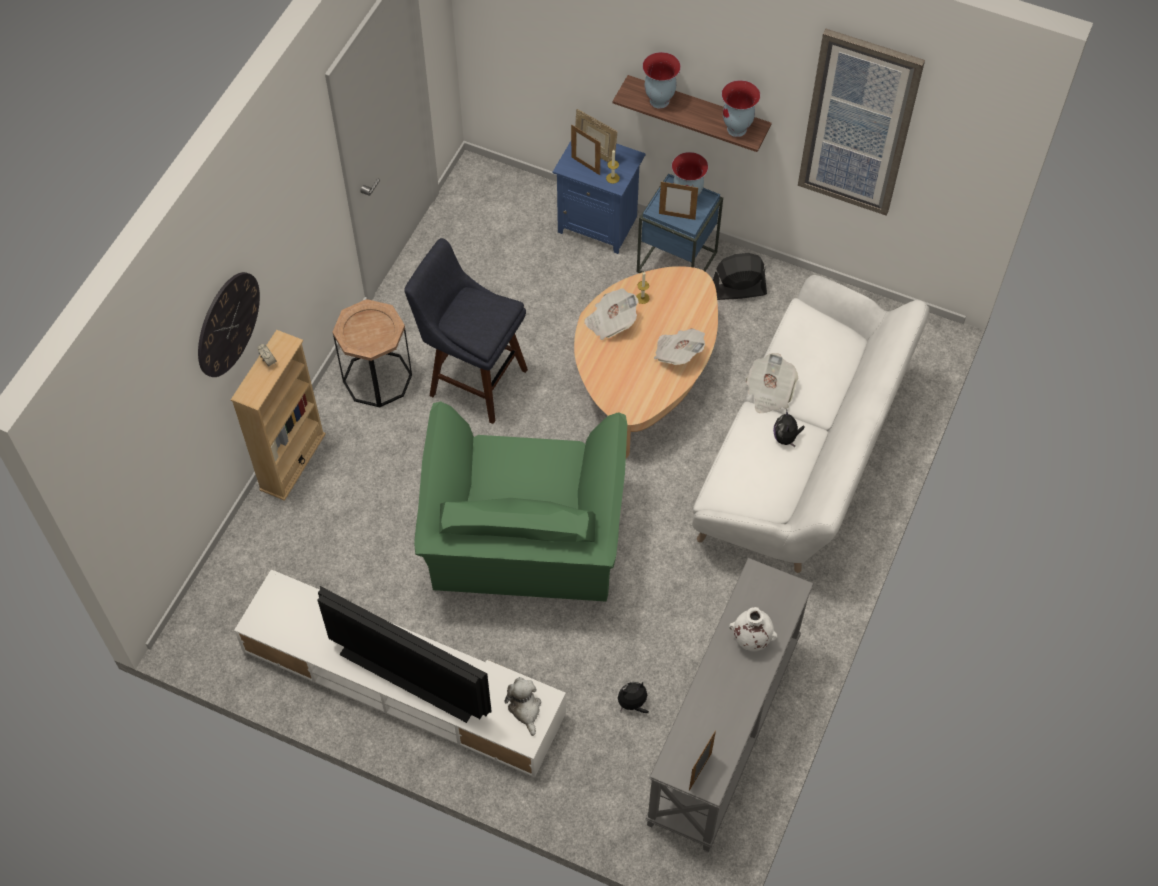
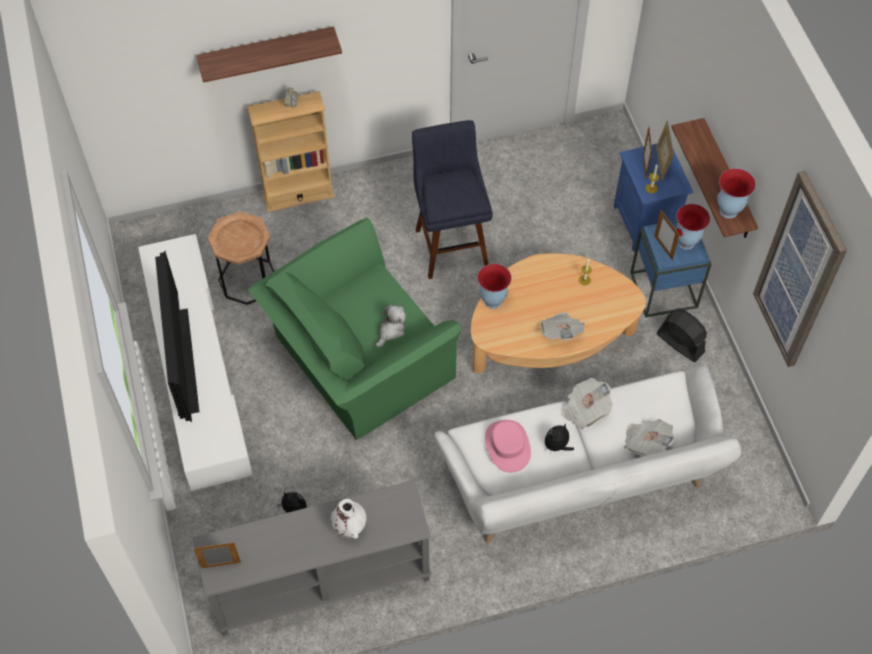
camera: 50 degrees right, 0 degrees up
wall clock [198,272,260,377] -> shelf [196,26,342,83]
brown side table [332,299,412,407] -> brown side table moved to [208,211,274,305]
plush toy [504,677,541,736] -> plush toy moved to [375,304,406,347]
newspaper [584,288,639,340] -> newspaper moved to [624,419,674,456]
vase [642,52,681,109] -> vase moved to [478,264,512,309]
none -> pink hat [485,420,531,473]

